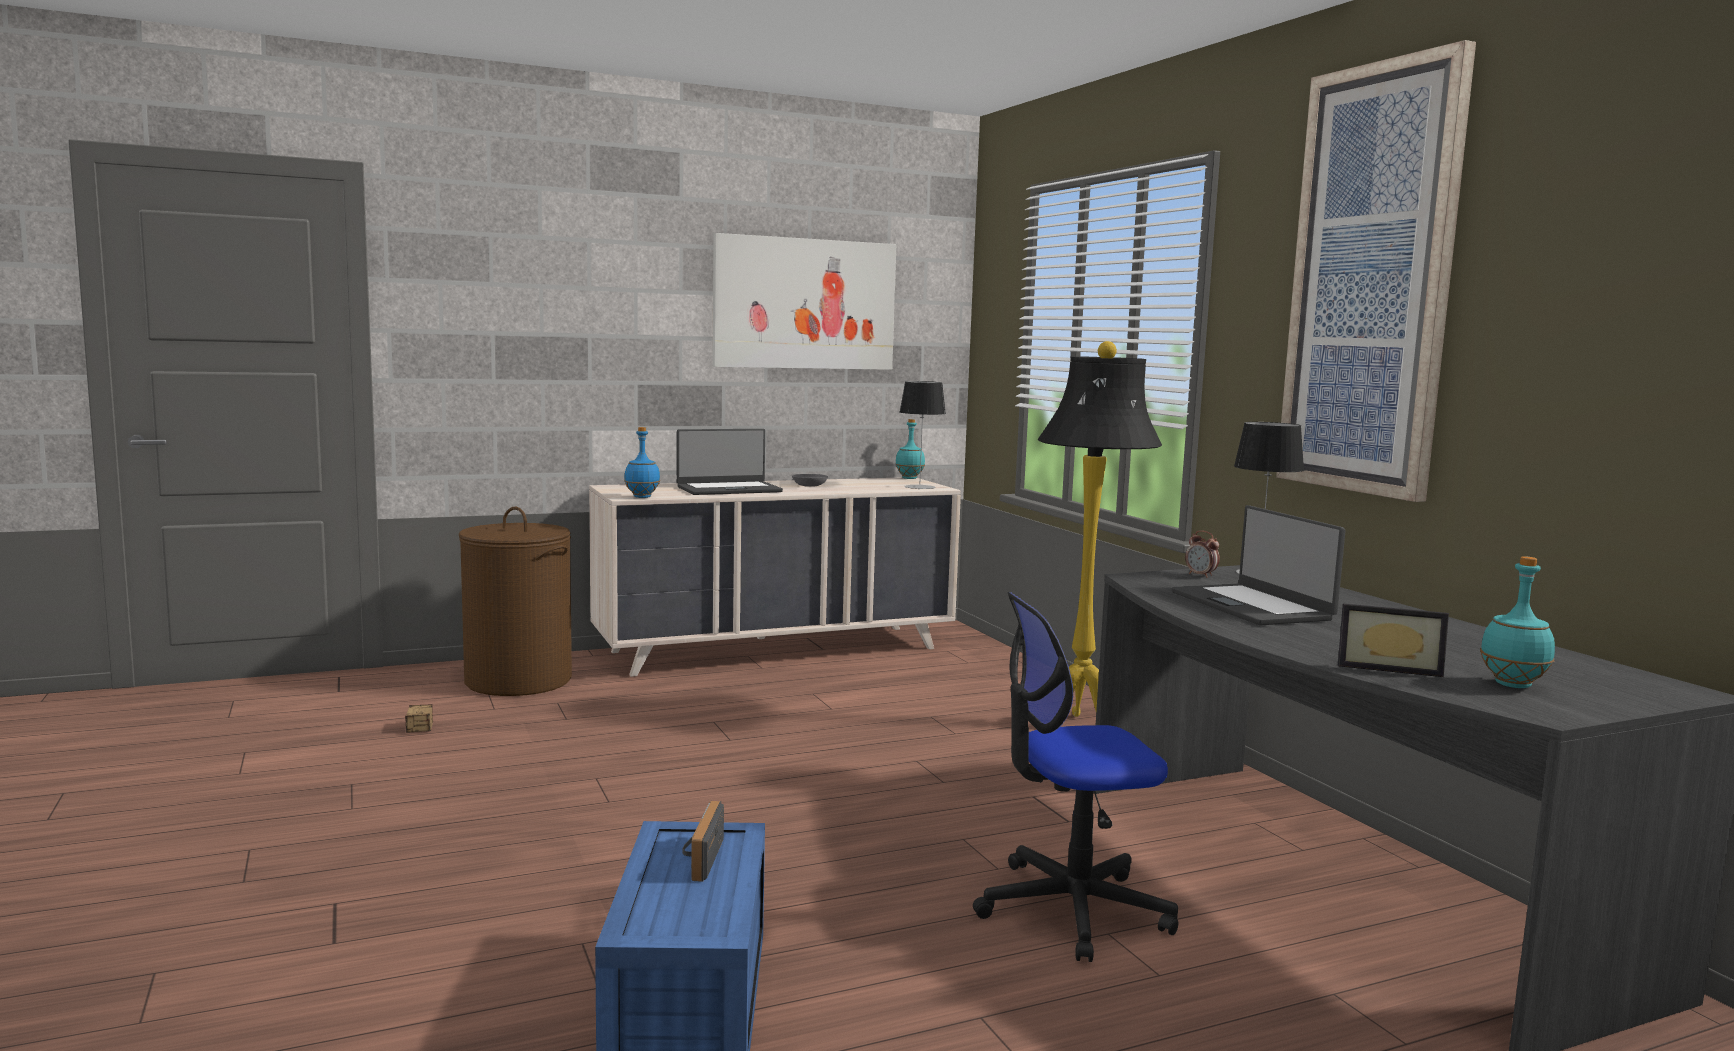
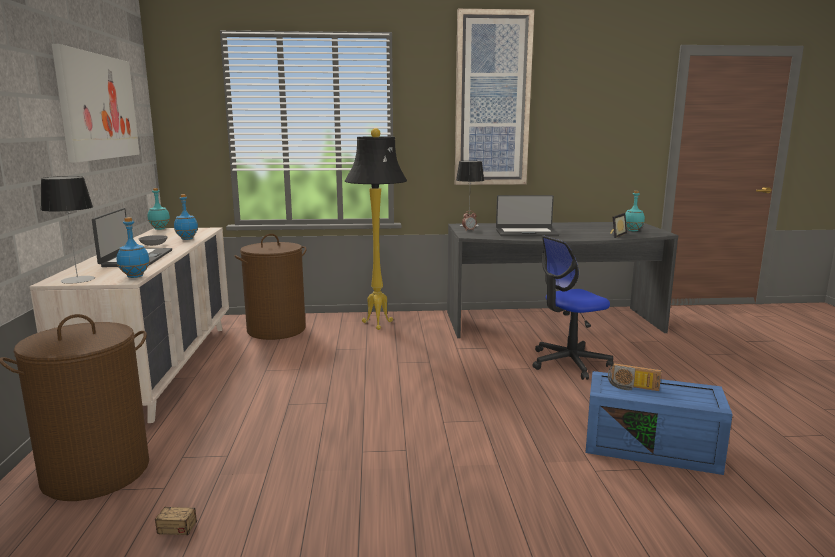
camera: 70 degrees left, 5 degrees up
table lamp [900,381,946,489] -> table lamp moved to [40,176,95,283]
office chair [972,592,1178,962] -> office chair turned 60 degrees clockwise [532,235,614,380]
none -> blue bottle [174,194,198,240]
none -> brown laundry basket [234,234,306,340]

